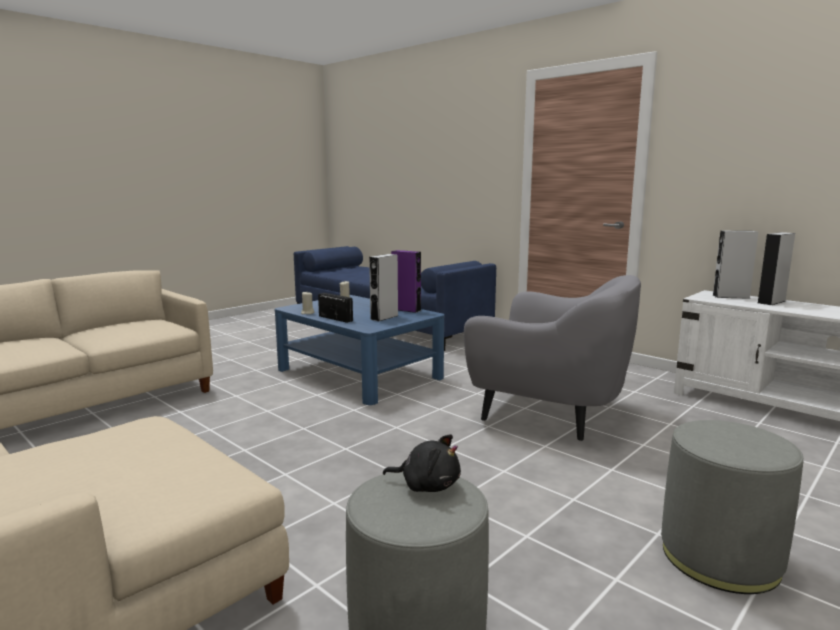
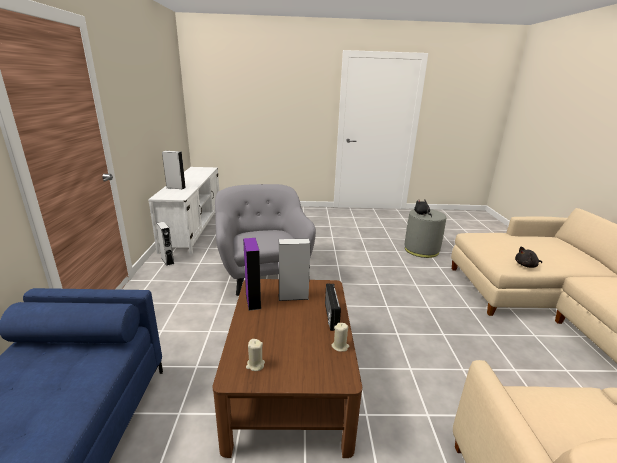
camera: 135 degrees left, 10 degrees up
blue coffee table [275,295,444,405] -> brown coffee table [213,279,363,458]
grey ottoman [661,420,803,594] -> none
grey speaker [712,231,758,299] -> grey speaker moved to [156,222,174,266]
none -> black plush toy [515,247,542,268]

